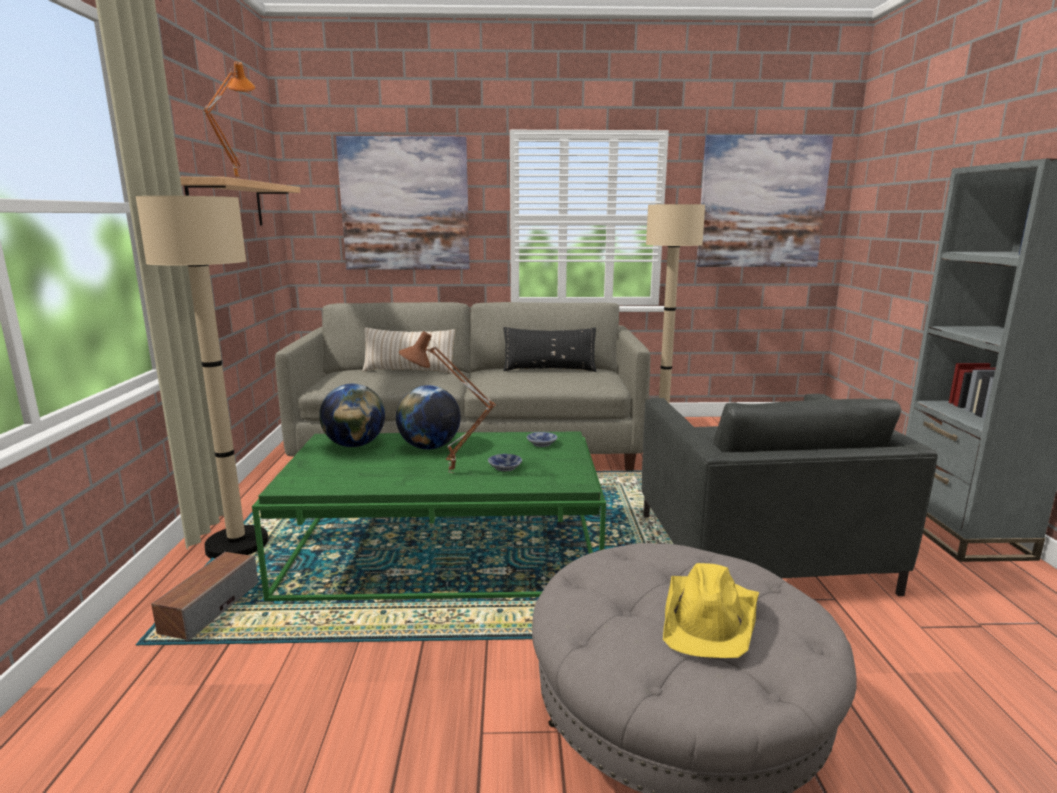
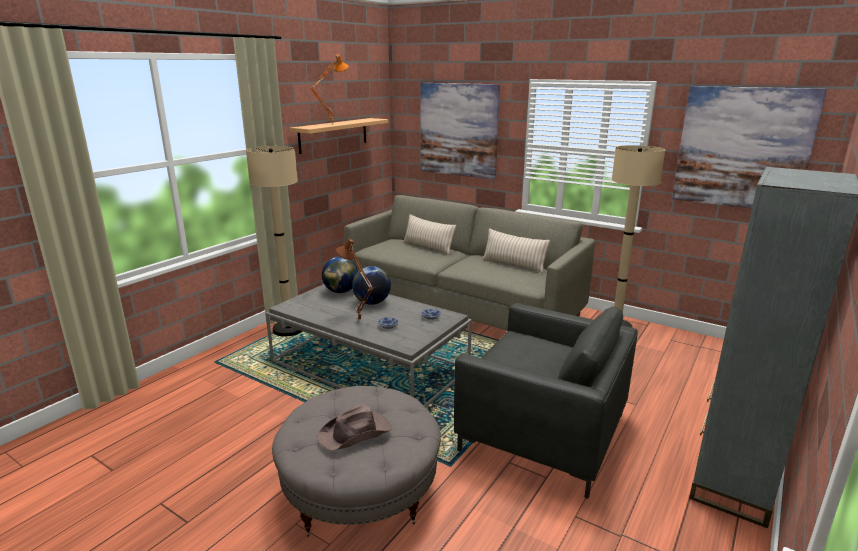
camera: 35 degrees right, 5 degrees up
speaker [151,552,258,641] -> none
green coffee table [252,432,606,601] -> grey coffee table [266,284,472,408]
black pillow [503,327,597,372] -> beige pillow [482,228,550,273]
grey armchair [642,394,938,596] -> grey armchair turned 90 degrees counterclockwise [454,303,638,499]
yellow hat [663,563,759,658] -> brown hat [317,404,392,451]

